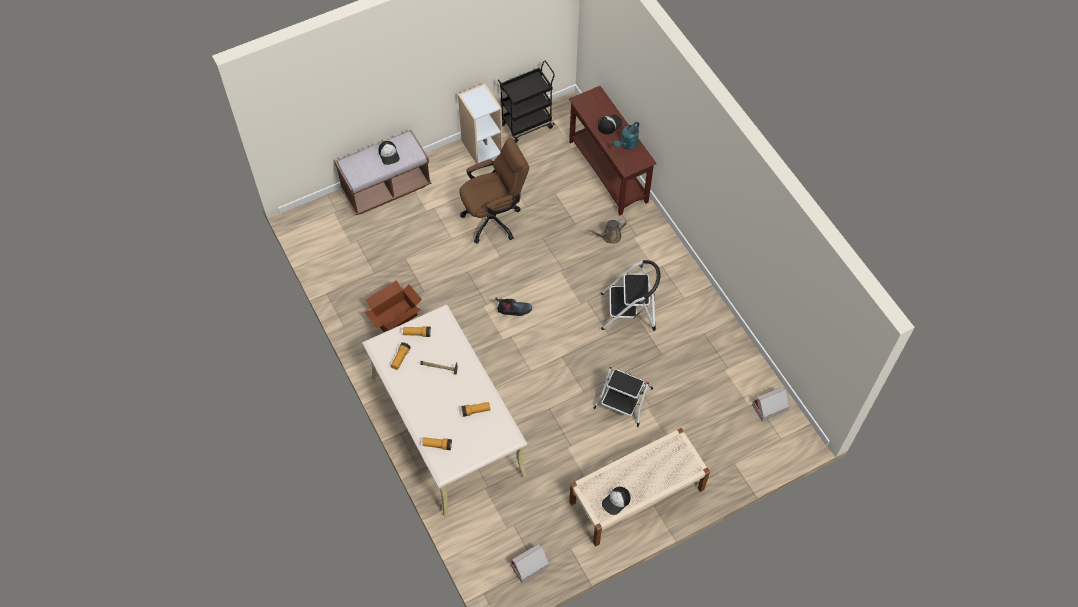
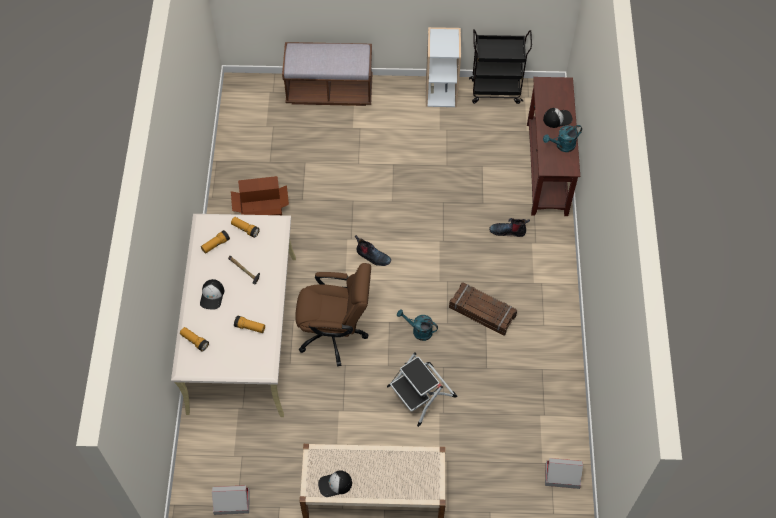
camera: 30 degrees right, 0 degrees up
cap [378,141,400,165] -> cap moved to [200,279,224,310]
brown office chair [459,138,529,244] -> brown office chair moved to [295,263,371,367]
brown watering can [587,220,626,244] -> boot [489,218,530,237]
step ladder [601,260,660,331] -> crate [449,282,517,336]
none -> turquoise watering can [397,309,438,341]

